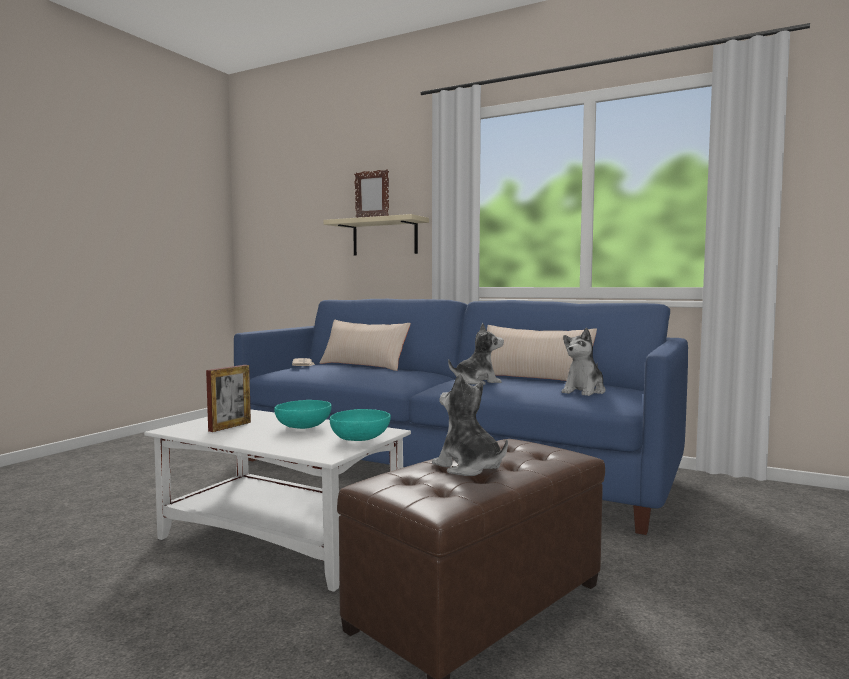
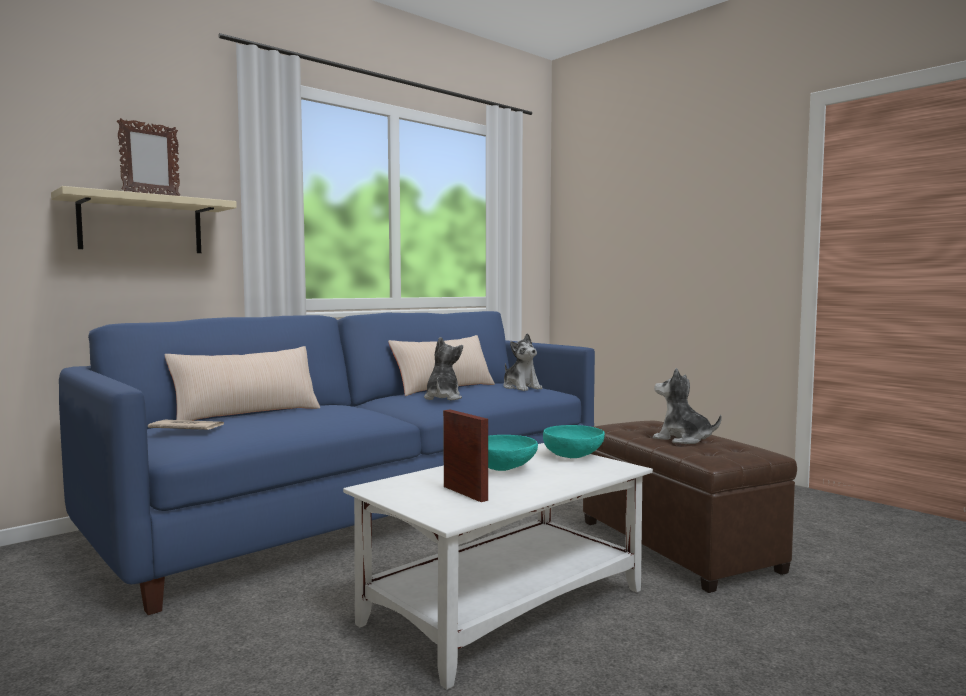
camera: 70 degrees left, 0 degrees up
plush toy [432,374,508,476] -> plush toy turned 60 degrees clockwise [653,368,722,444]

